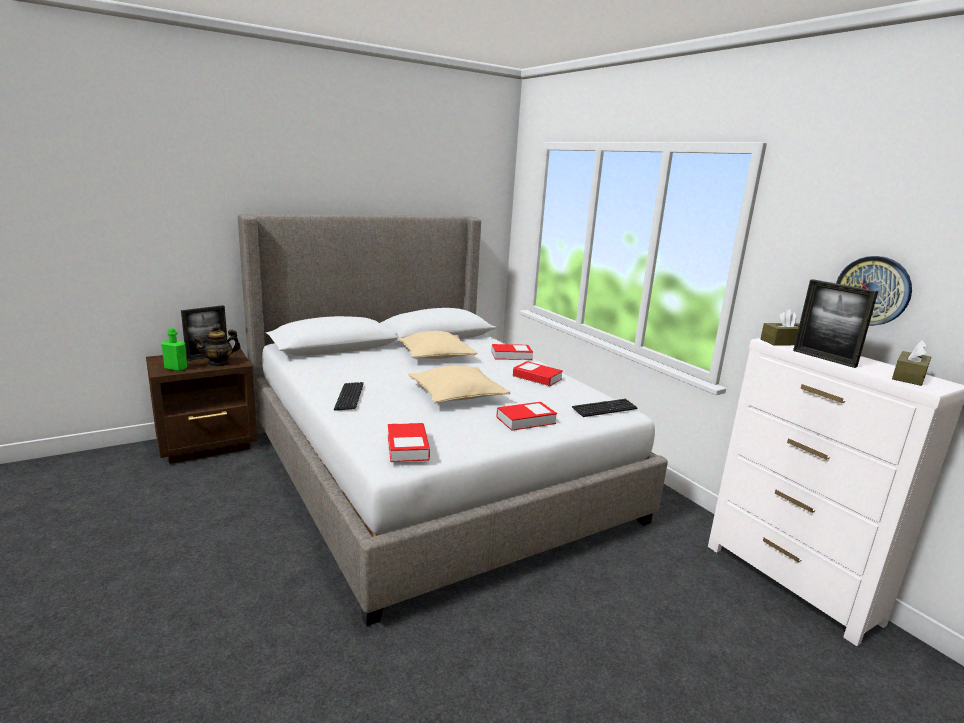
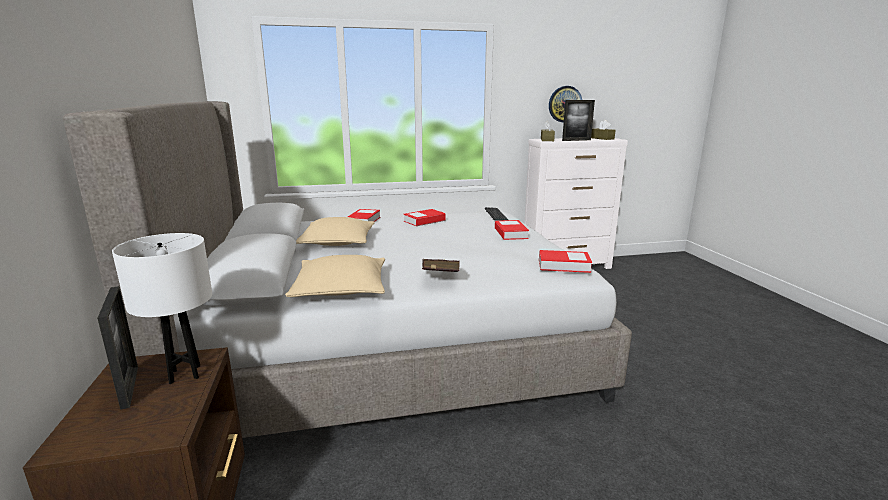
camera: 70 degrees left, 0 degrees up
green bottle [161,328,187,371] -> none
teapot [193,325,241,367] -> white table lamp [112,233,212,384]
keyboard [334,382,364,411] -> red book [422,259,460,272]
beige pillow [408,366,510,403] -> beige pillow moved to [285,255,385,297]

